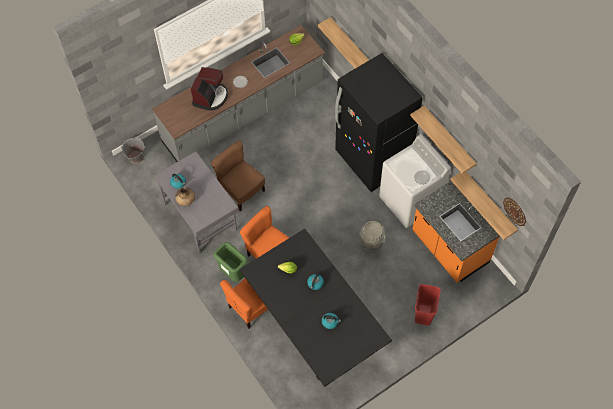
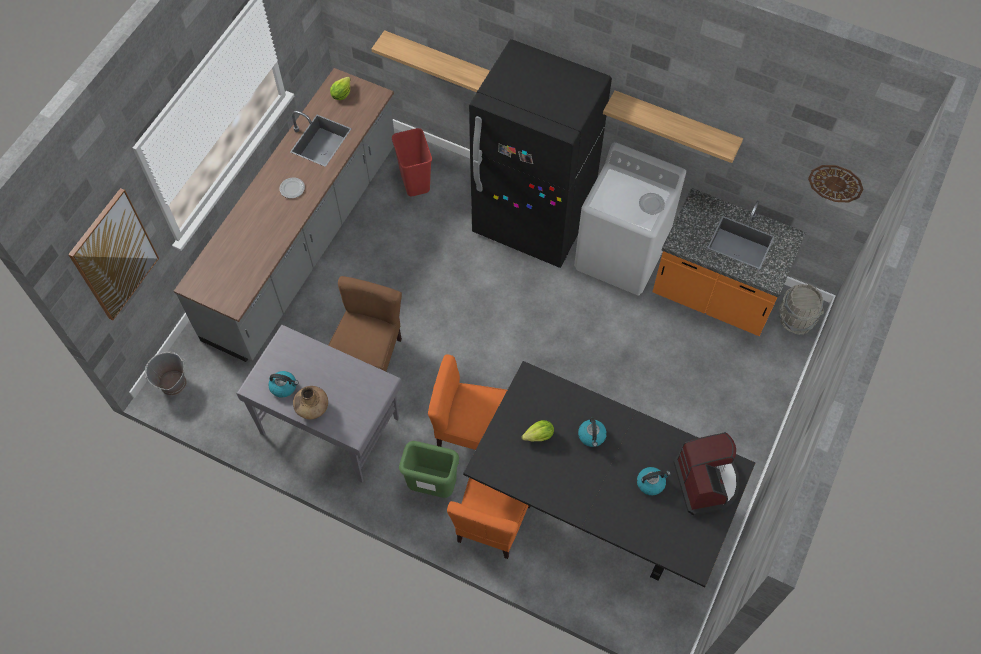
camera: 30 degrees left, 0 degrees up
coffee machine [191,67,228,111] -> coffee machine moved to [674,432,740,515]
brown chair [211,140,265,211] -> brown chair turned 90 degrees clockwise [328,276,402,371]
grey bucket [359,221,386,252] -> grey bucket moved to [778,284,824,335]
red trash can [415,284,441,325] -> red trash can moved to [392,128,432,196]
shelf [450,172,518,240] -> none
none -> picture [68,188,159,320]

